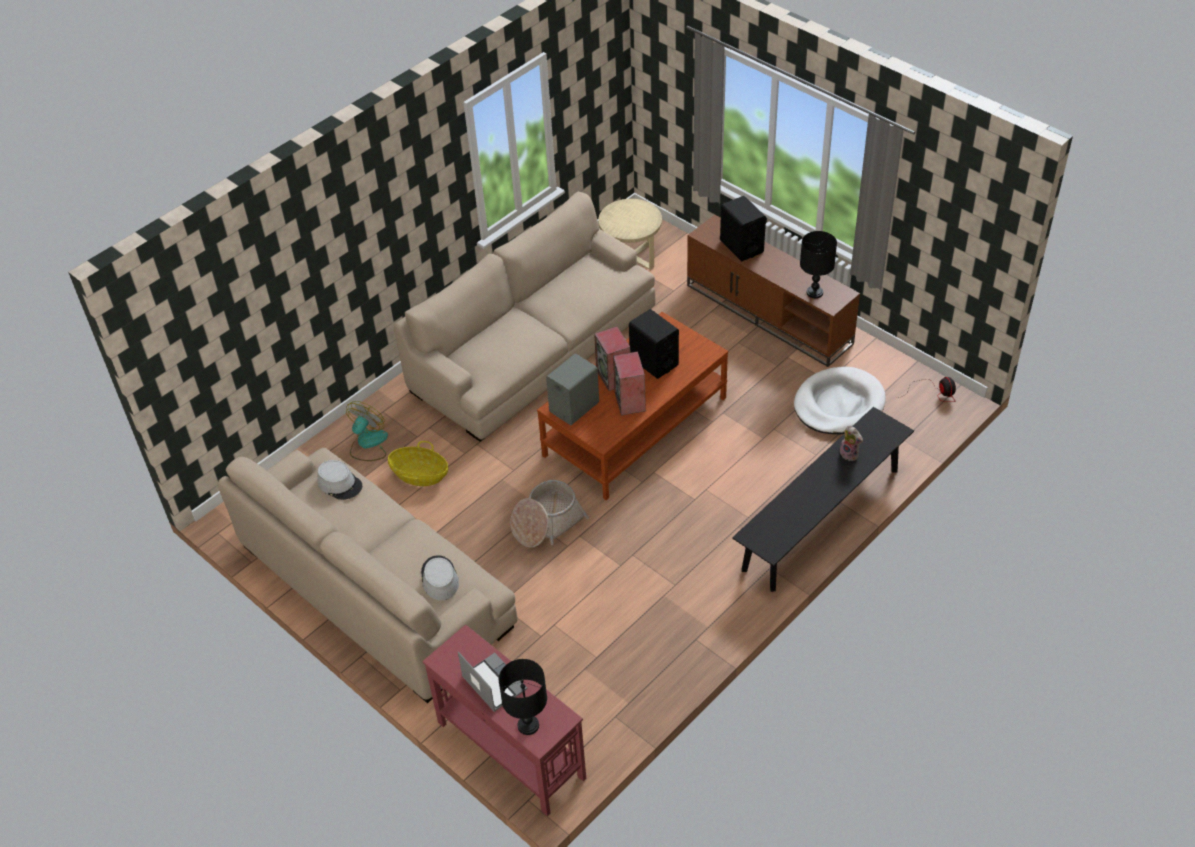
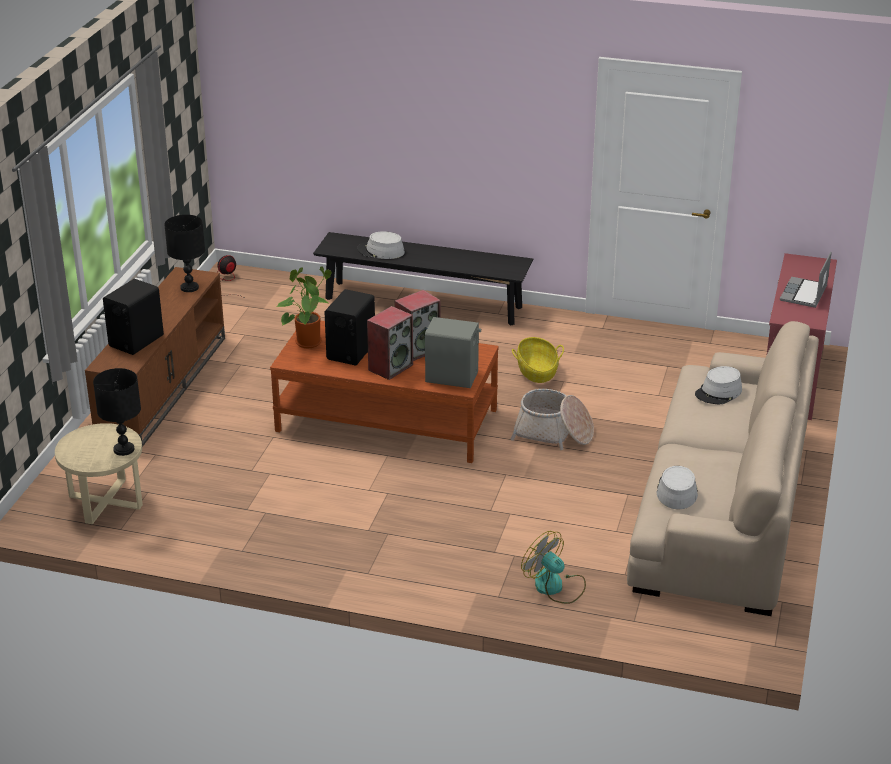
camera: 120 degrees left, 15 degrees down
fan [346,401,388,461] -> fan turned 45 degrees clockwise [521,531,586,604]
basket [388,441,448,486] -> basket moved to [512,337,564,383]
beige sofa [394,192,655,442] -> none
black table lamp [499,659,547,735] -> black table lamp moved to [93,368,141,456]
white dog bed [794,367,886,434] -> none
plush toy [840,426,863,461] -> grey hat [357,231,405,259]
none -> potted plant [276,266,332,348]

